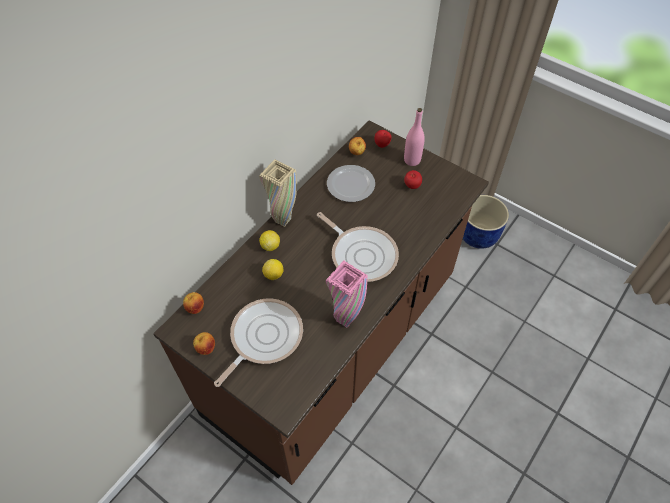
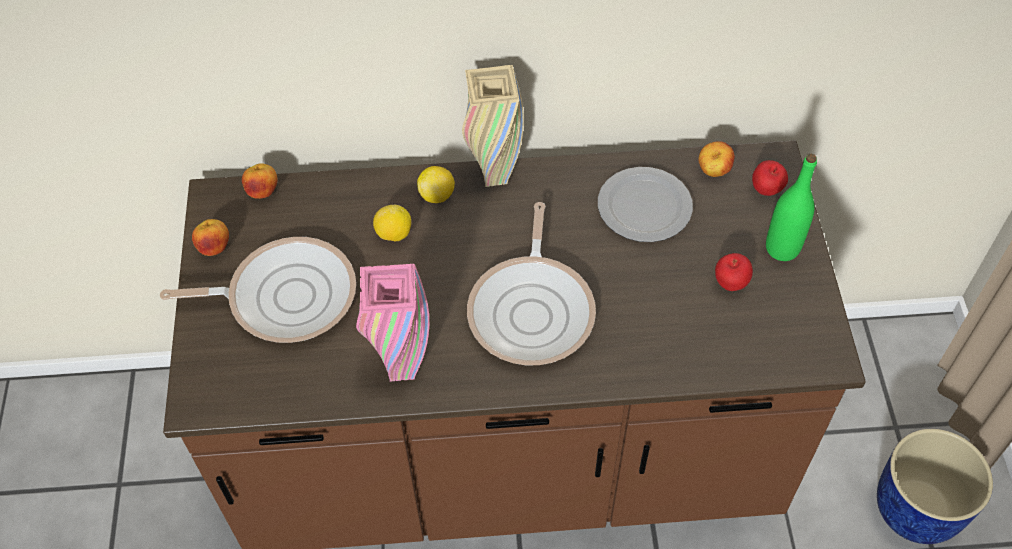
camera: 50 degrees right, 0 degrees up
pink bottle [404,108,425,166] -> green bottle [766,154,817,261]

